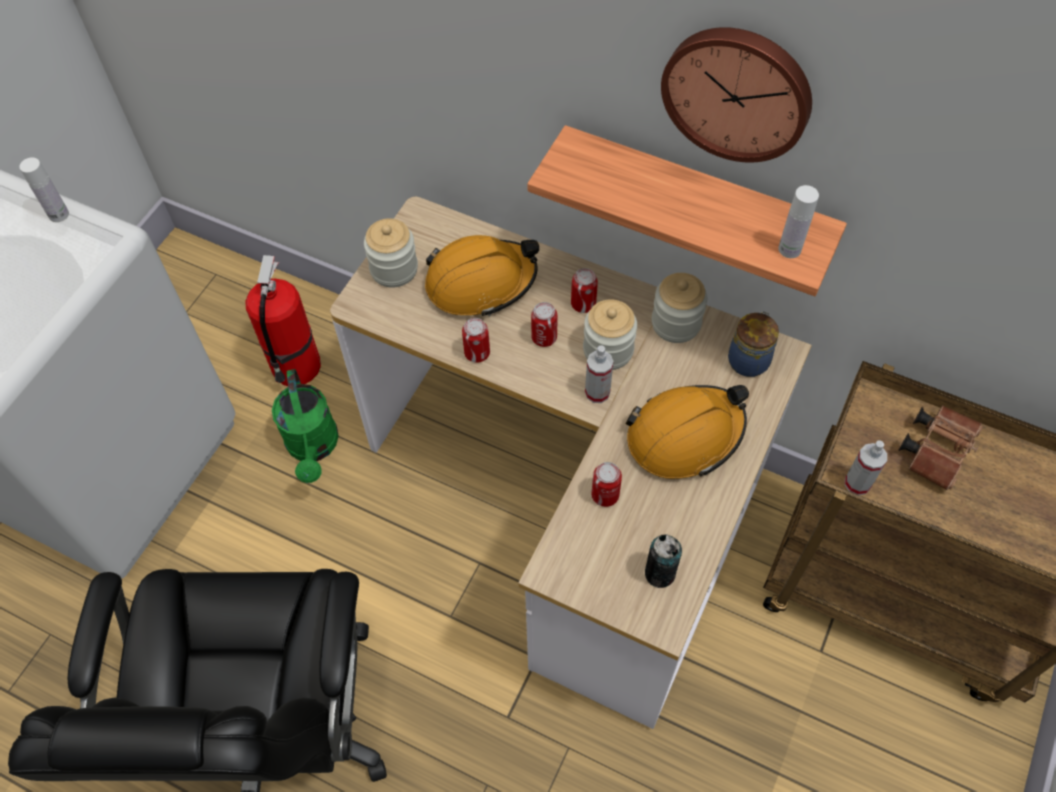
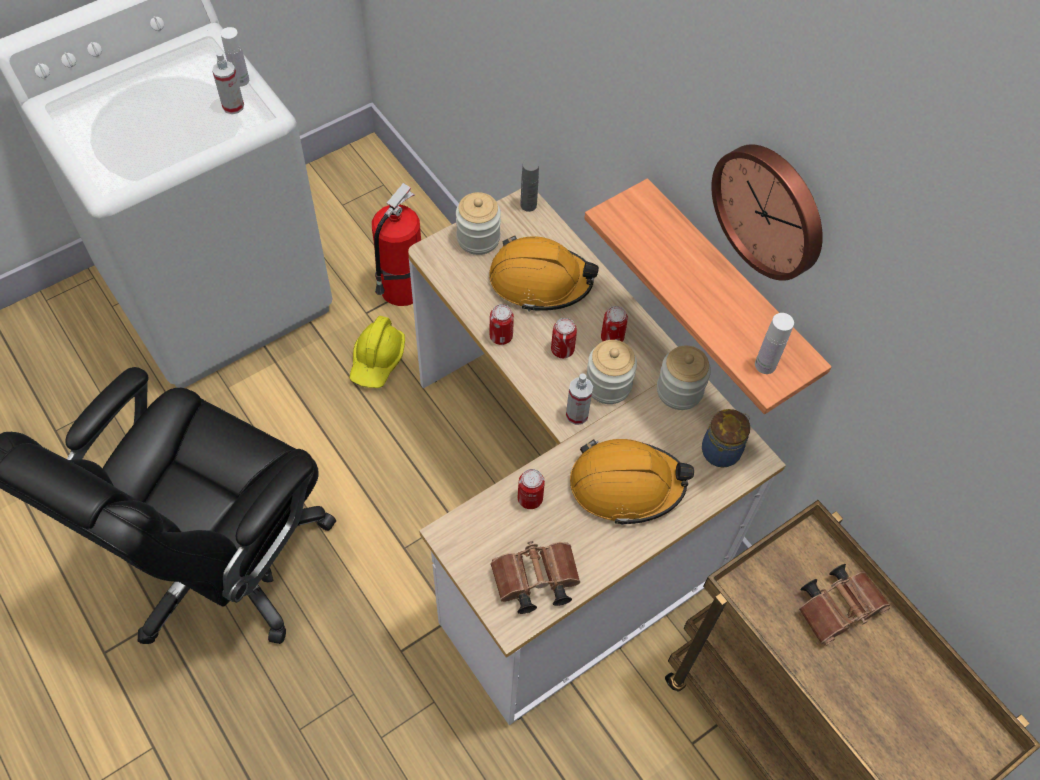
camera: 25 degrees right, 0 degrees up
green watering can [272,369,339,483] -> yellow hard hat [349,316,405,388]
can [645,534,682,588] -> brown binoculars [490,541,580,614]
spray bottle [845,440,887,495] -> spray bottle moved to [212,52,244,114]
none -> grey bottle [520,159,539,212]

